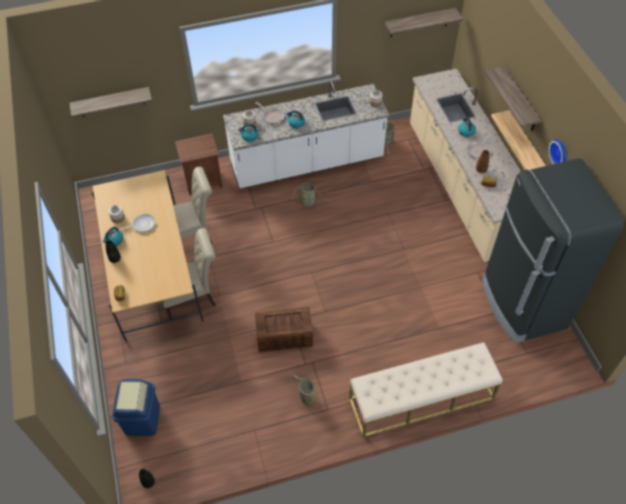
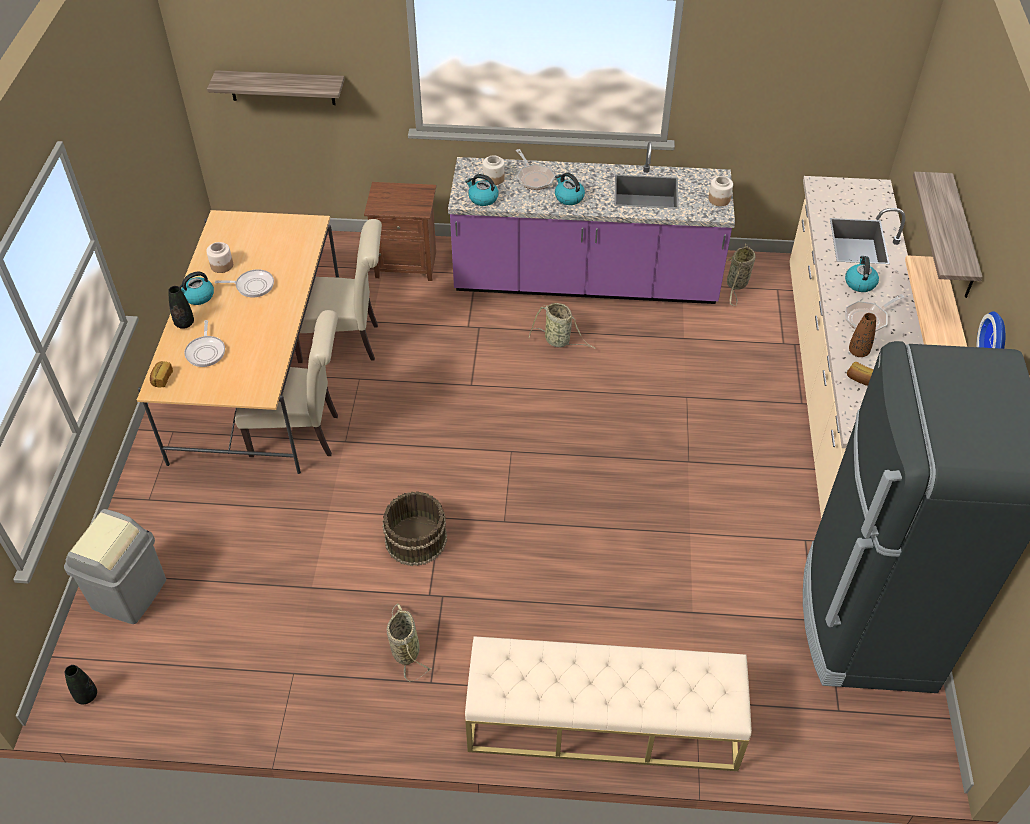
camera: 20 degrees right, 5 degrees down
blue trash can [112,379,160,436] -> grey trash can [64,509,166,624]
white counter [223,81,389,189] -> purple counter [448,142,735,304]
crate [255,307,313,352] -> brown bucket [382,491,447,566]
shelf [385,8,463,37] -> none
none -> frying pan [184,320,225,367]

